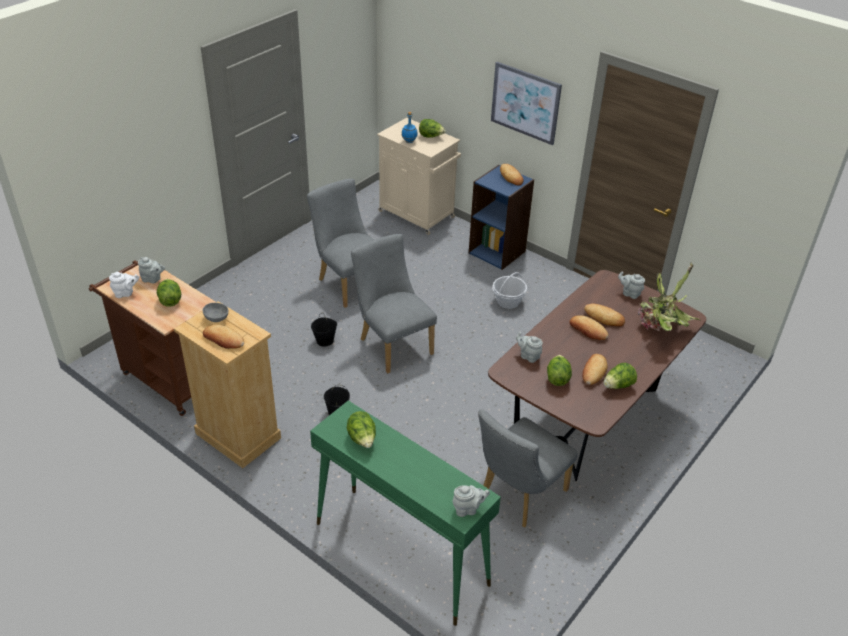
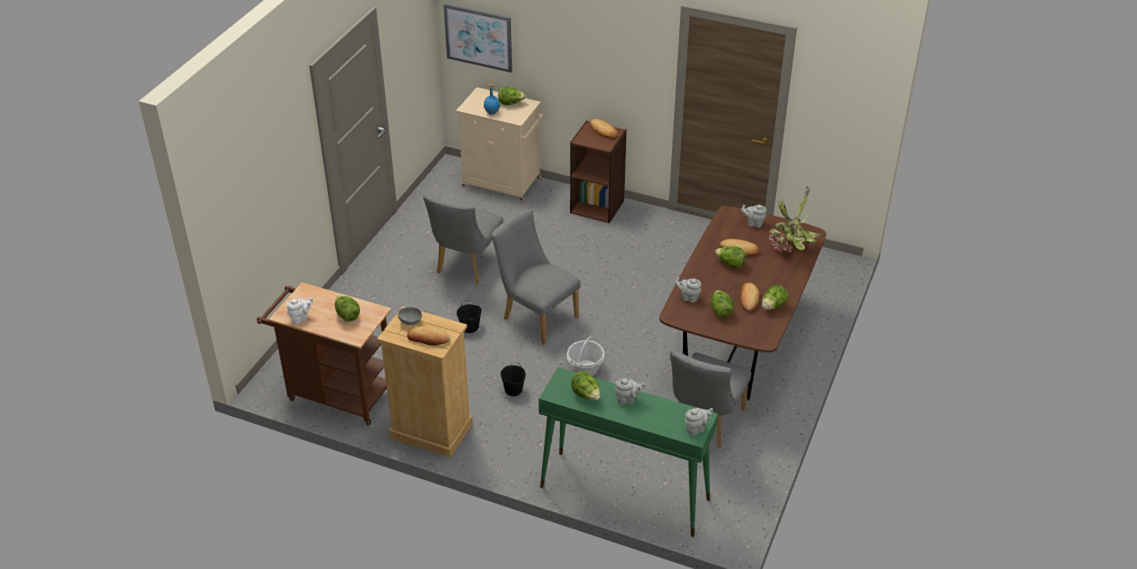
camera: 15 degrees left, 0 degrees up
grey teapot [138,257,165,283] -> grey teapot moved to [615,378,645,405]
grey chair [307,179,374,308] -> grey chair turned 105 degrees counterclockwise [423,194,503,284]
blue bookcase [469,165,534,270] -> brown bookcase [570,120,627,223]
picture [491,62,562,145] -> picture moved to [443,4,512,73]
basket [492,272,527,309] -> basket moved to [567,336,605,376]
bread [570,315,608,340] -> lettuce [715,246,746,268]

